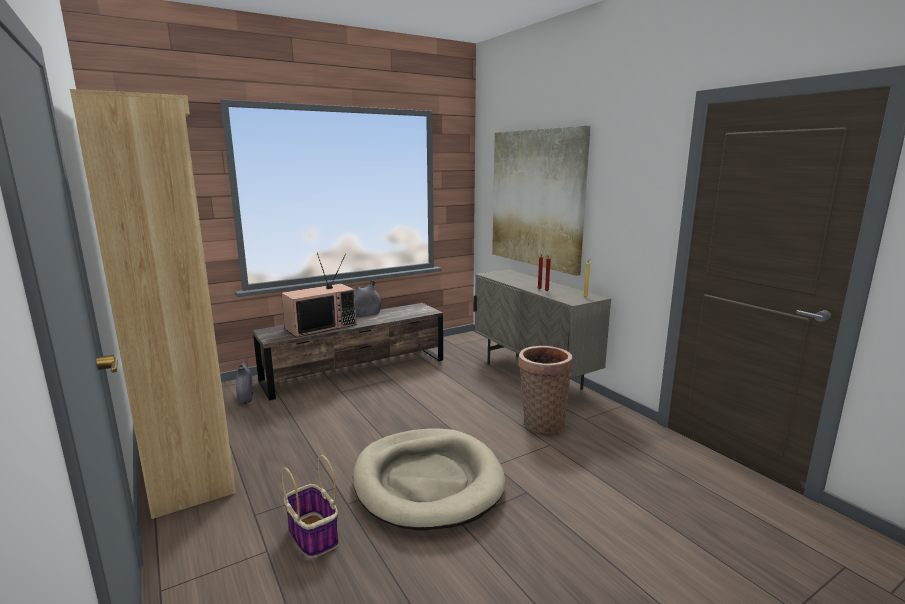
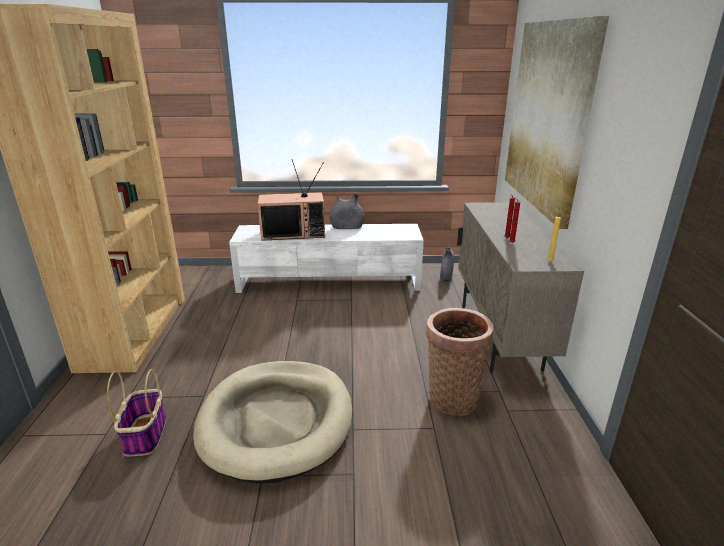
camera: 30 degrees right, 10 degrees up
grey vase [236,361,253,404] -> grey vase moved to [440,244,454,281]
brown tv stand [253,303,443,401] -> white tv stand [229,224,424,293]

